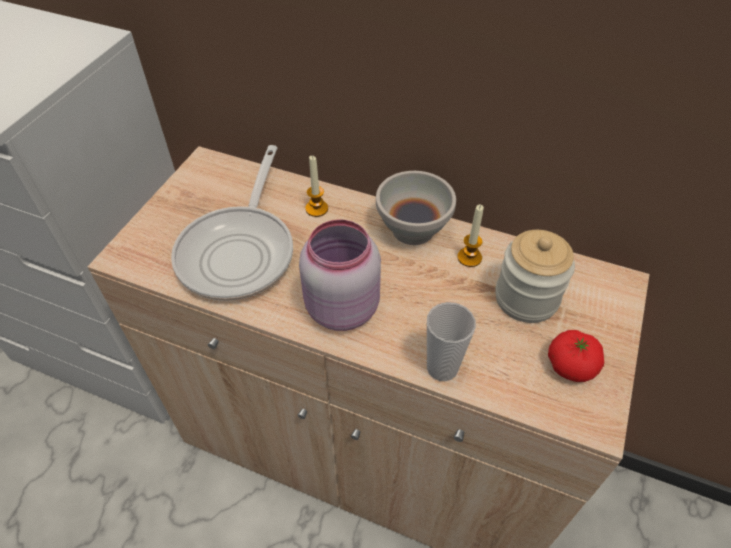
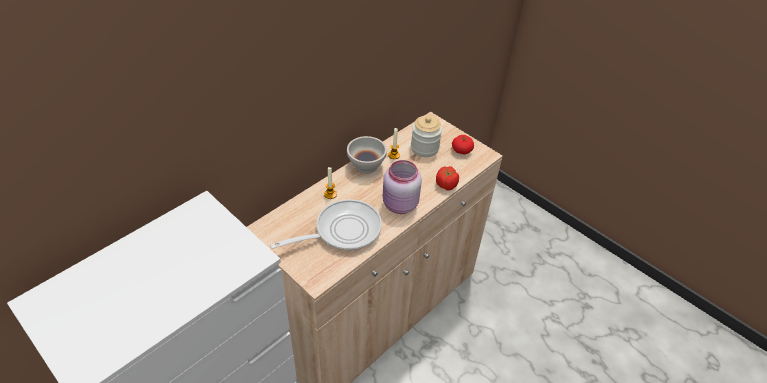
camera: 70 degrees left, 5 degrees down
frying pan [171,145,293,301] -> frying pan turned 60 degrees counterclockwise [270,199,382,251]
cup [427,302,476,381] -> tomato [436,166,459,191]

